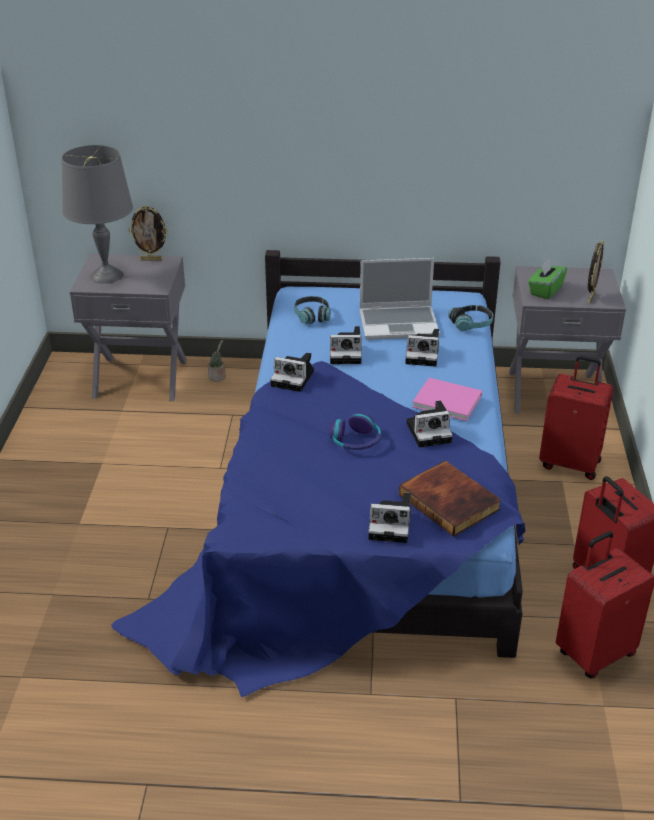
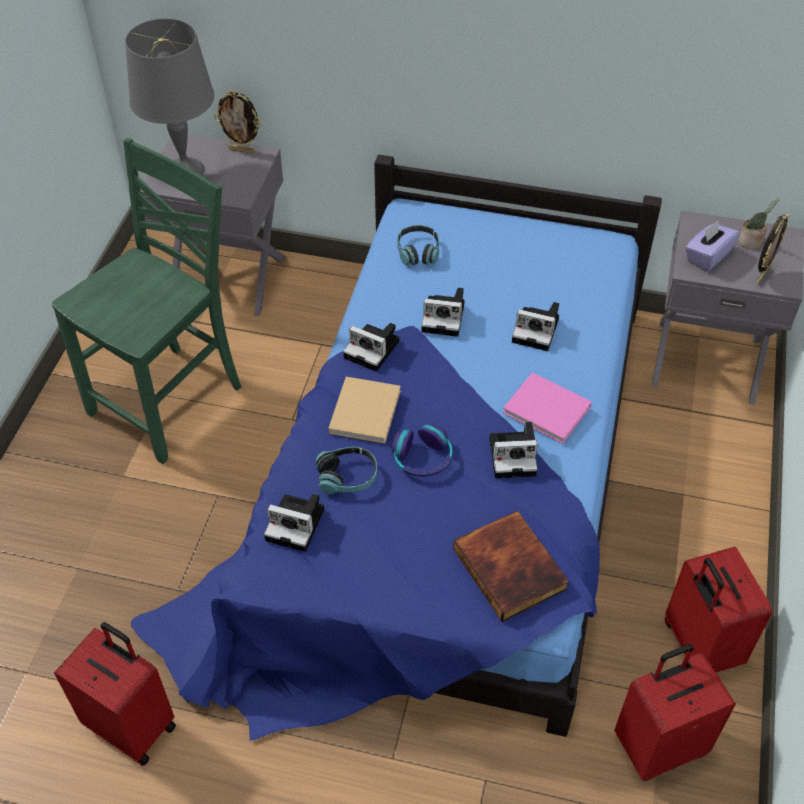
camera: 10 degrees right, 15 degrees up
potted plant [208,340,225,382] -> potted plant moved to [739,198,779,249]
laptop [360,258,440,340] -> none
camera [368,493,411,543] -> camera moved to [264,494,324,552]
headphones [448,305,493,331] -> headphones moved to [316,447,377,494]
green tissue box [528,259,567,299] -> purple tissue box [685,220,740,272]
red suitcase [539,356,614,480] -> red suitcase moved to [54,622,176,766]
none -> green chair [52,138,241,464]
none -> beige book [328,377,401,444]

